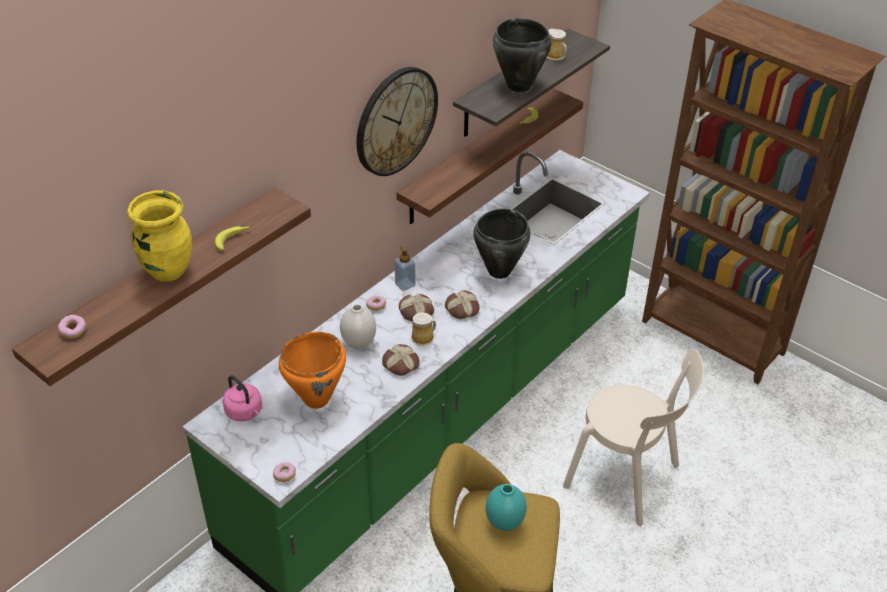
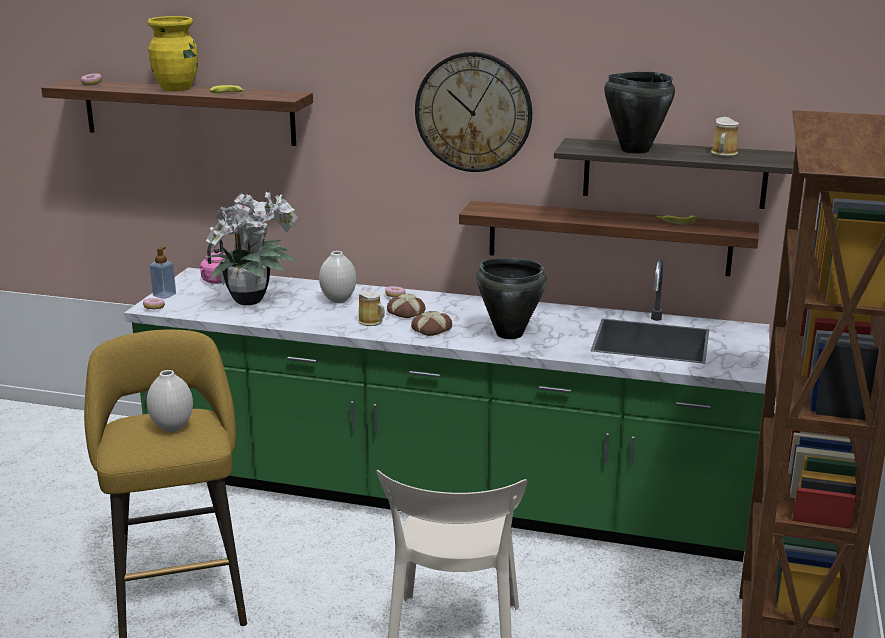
camera: 65 degrees right, 20 degrees down
orange cooking pot [279,332,346,409] -> potted plant [197,189,298,305]
bread [382,344,420,376] -> none
soap dispenser [394,246,416,291] -> soap dispenser moved to [150,247,176,299]
turquoise vase [486,484,527,531] -> white vase [147,370,193,432]

